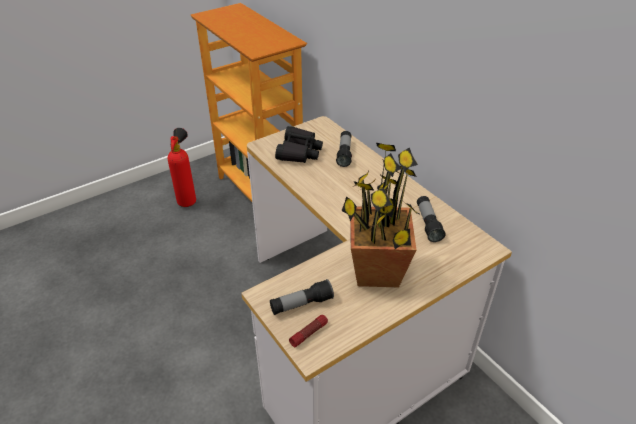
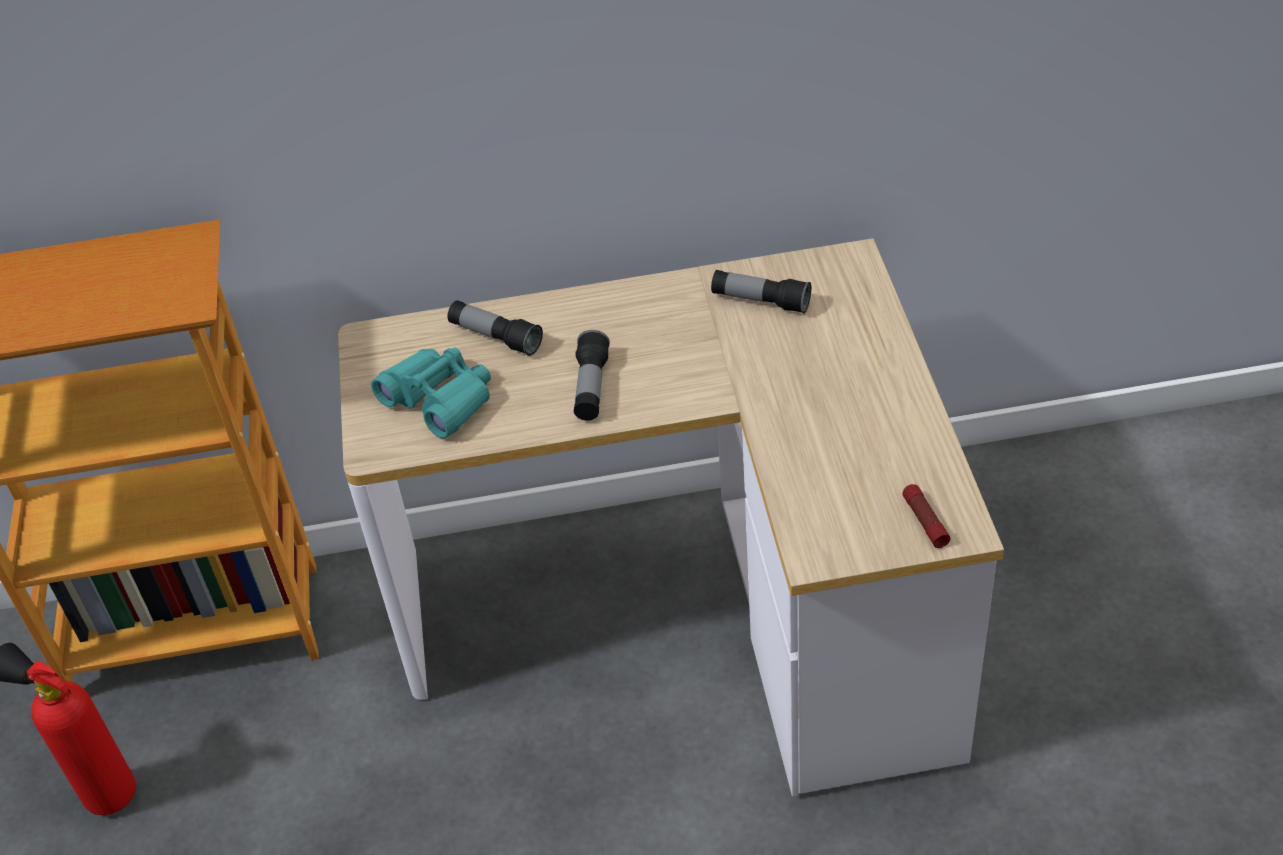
camera: 60 degrees left, 5 degrees up
flashlight [270,279,334,315] -> flashlight moved to [574,330,610,421]
black binoculars [275,126,323,163] -> turquoise binoculars [371,347,491,438]
potted plant [341,143,421,287] -> none

